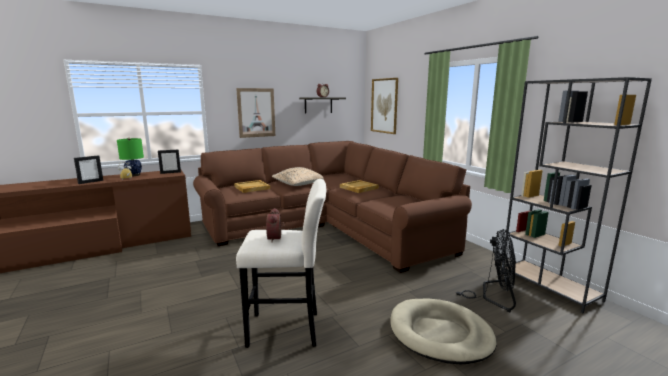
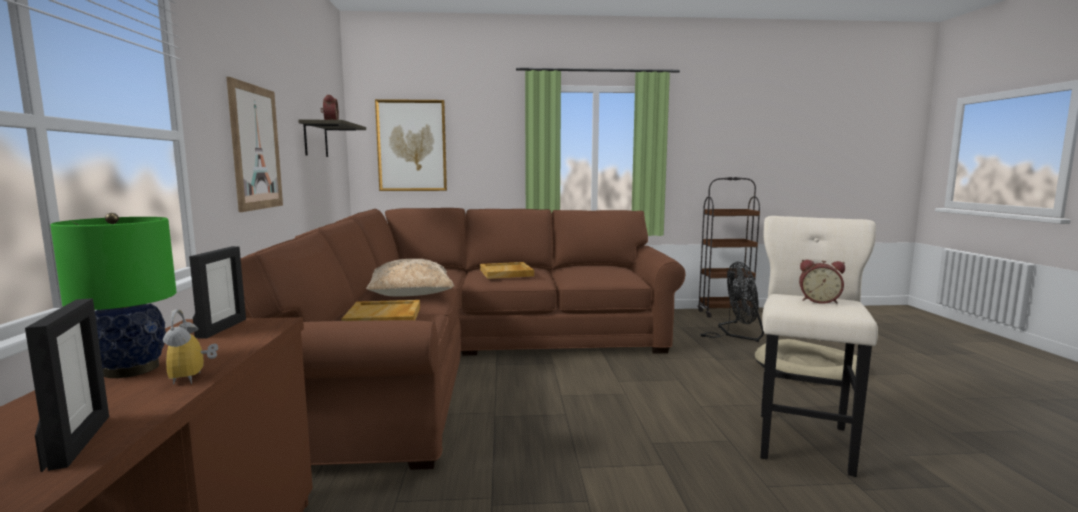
camera: 65 degrees left, 5 degrees down
black fan [456,229,516,313] -> black fan turned 45 degrees clockwise [699,261,764,342]
bookcase [501,77,652,313] -> brown cart [697,177,760,318]

